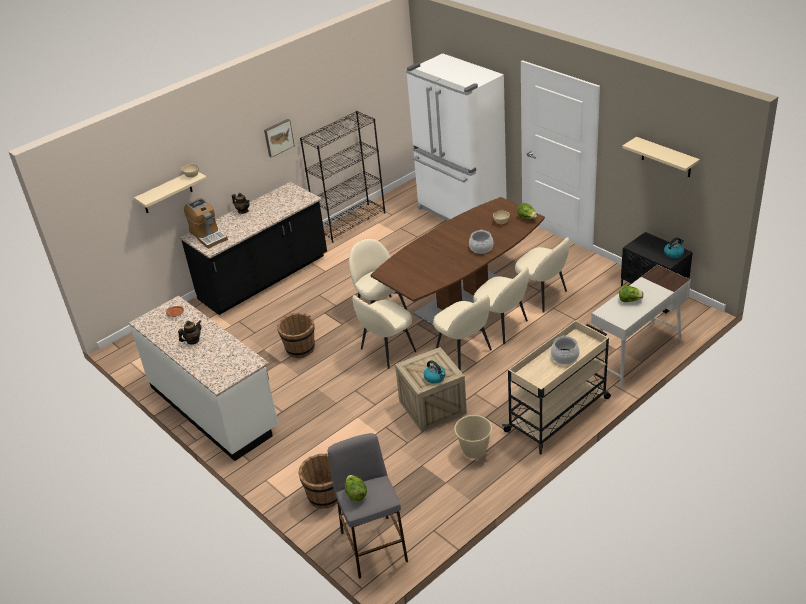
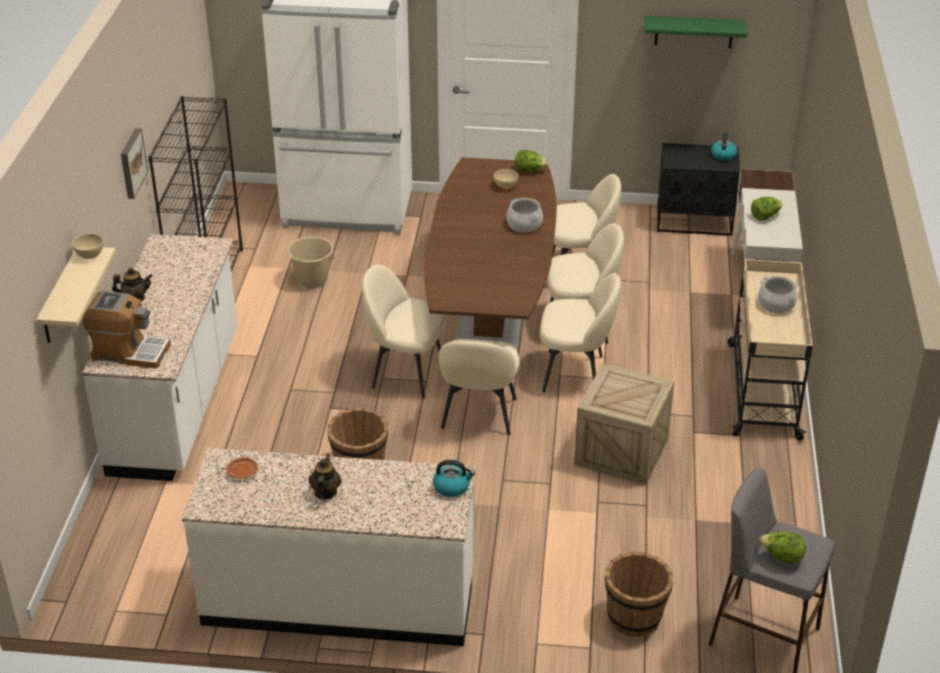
camera: 45 degrees left, 0 degrees up
black counter [180,182,327,315] -> white counter [82,234,238,481]
kettle [424,360,446,384] -> kettle moved to [433,460,475,497]
beige bucket [454,415,492,459] -> beige bucket moved to [287,236,335,288]
beige shelf [622,137,700,177] -> green shelf [644,16,748,48]

